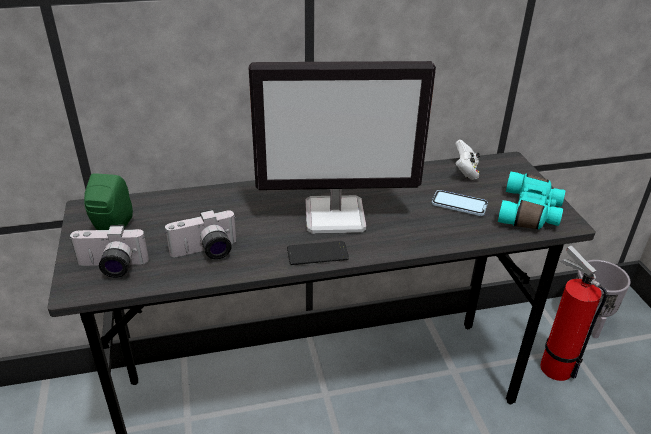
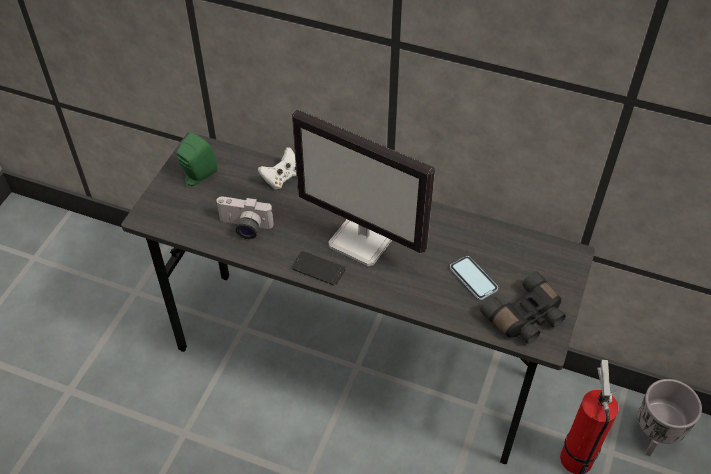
camera: 35 degrees right, 15 degrees up
camera [69,225,149,278] -> none
white game controller [455,139,480,180] -> white game controller moved to [258,147,297,189]
turquoise binoculars [498,172,565,229] -> black binoculars [480,271,566,344]

